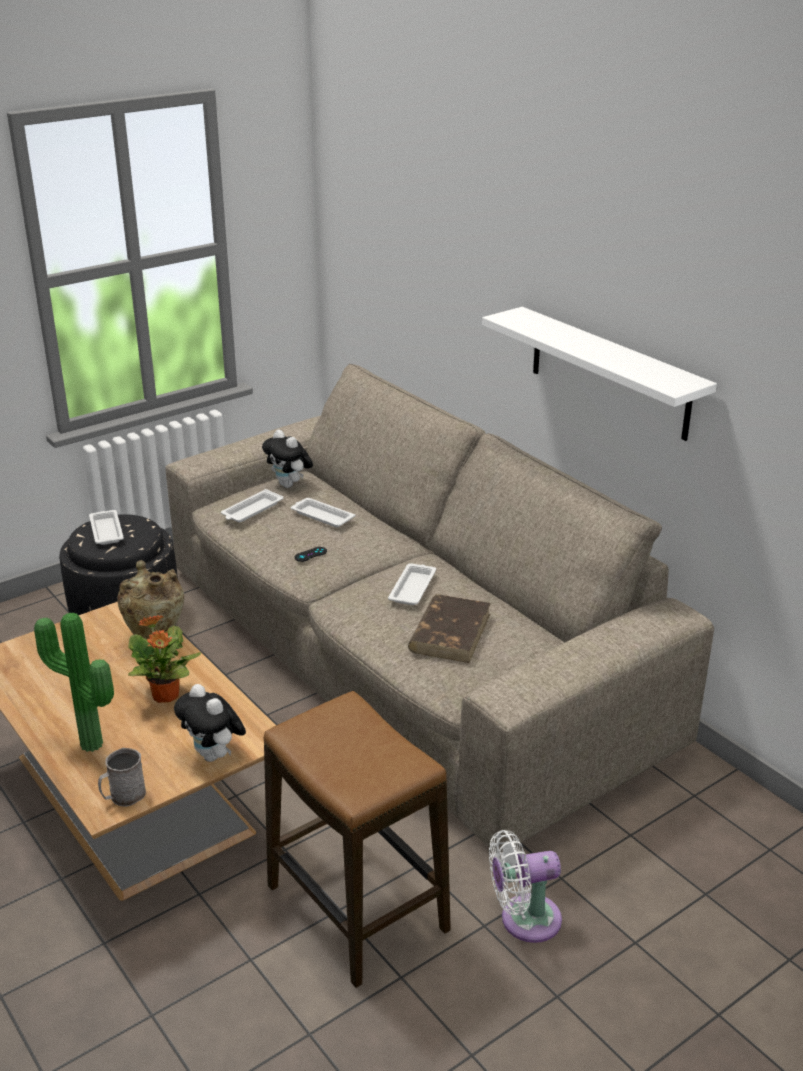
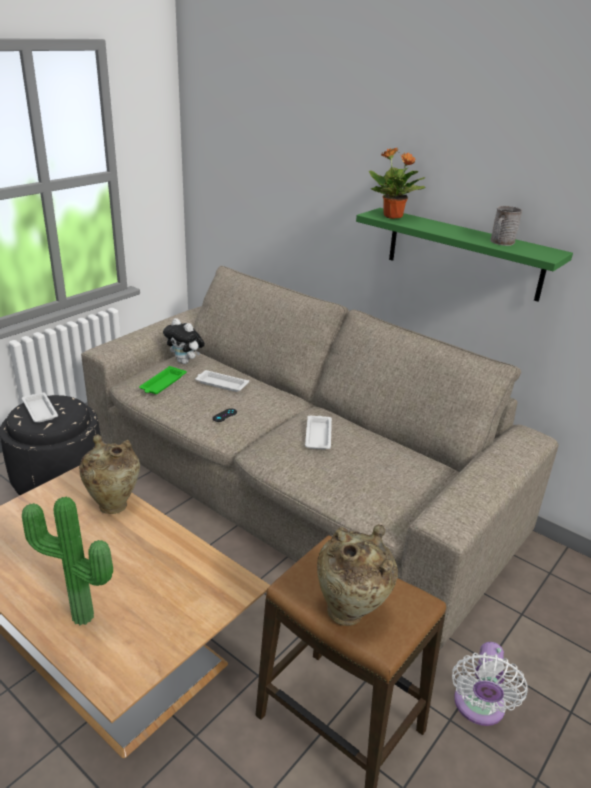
camera: 15 degrees left, 0 degrees up
grey mug [98,748,146,807] -> grey mug moved to [491,206,523,246]
potted plant [128,615,201,703] -> potted plant moved to [369,148,426,219]
plush toy [174,684,246,762] -> none
white tray [221,489,284,523] -> green tray [139,366,186,394]
brown book [408,594,491,663] -> none
white shelf [482,307,717,441] -> green shelf [356,208,573,302]
white fan [489,830,562,943] -> white fan turned 45 degrees counterclockwise [452,642,528,726]
none -> beige vase [317,524,398,626]

